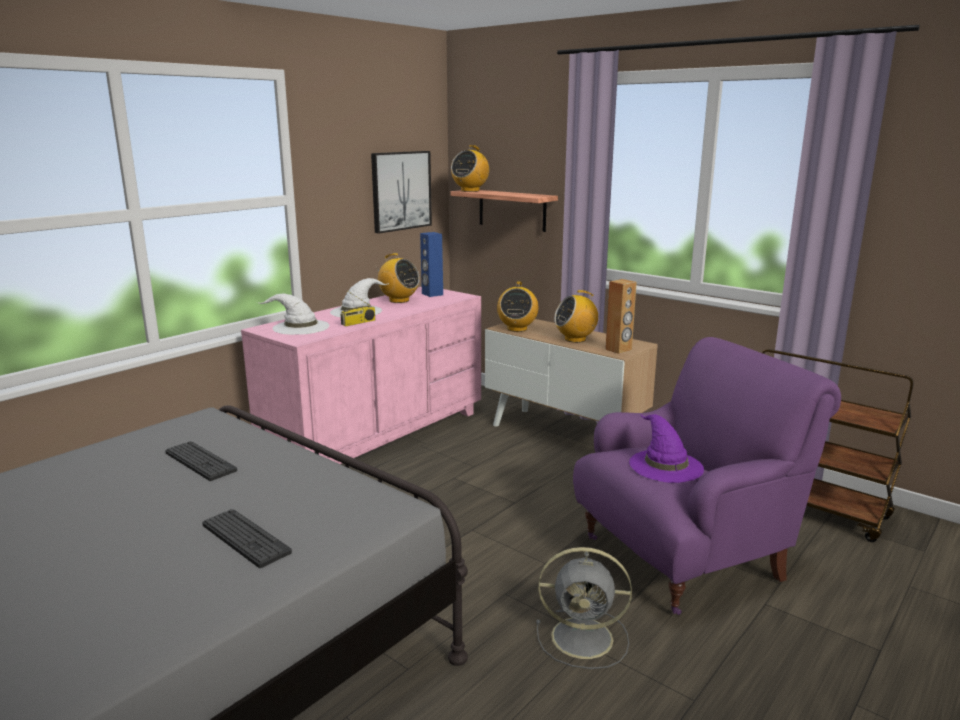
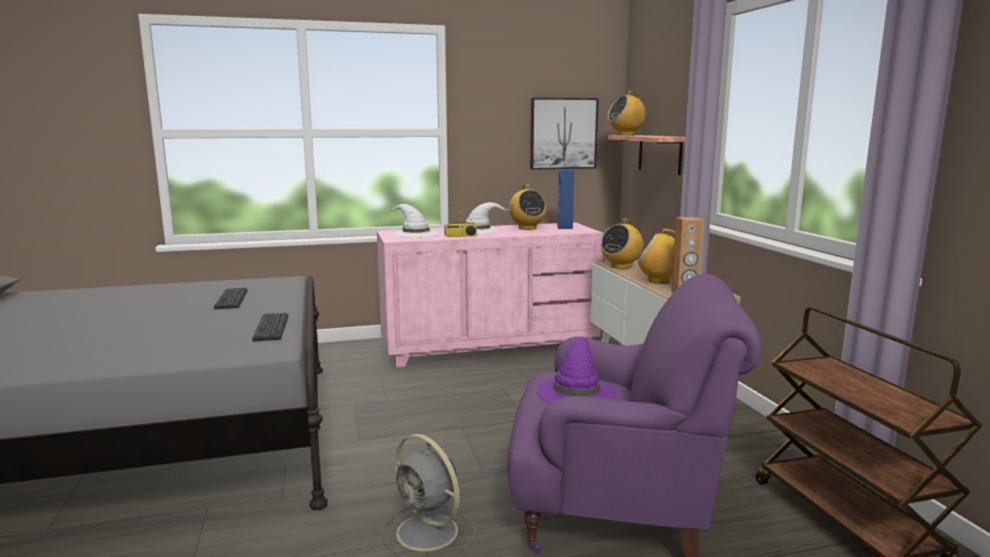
camera: 35 degrees right, 5 degrees down
keyboard [202,509,292,568] -> keyboard moved to [252,313,288,342]

